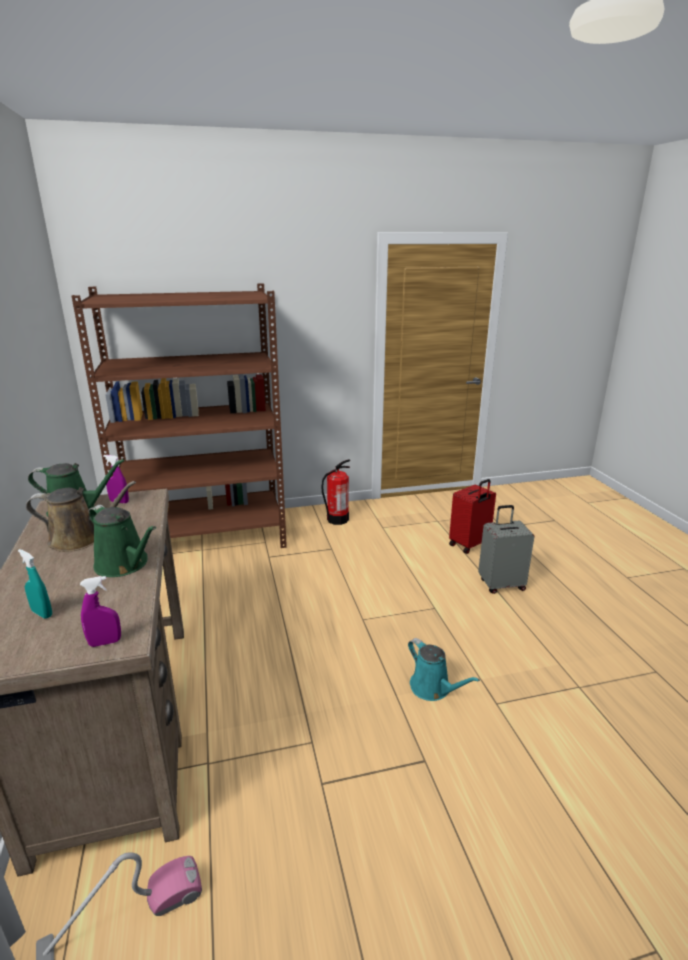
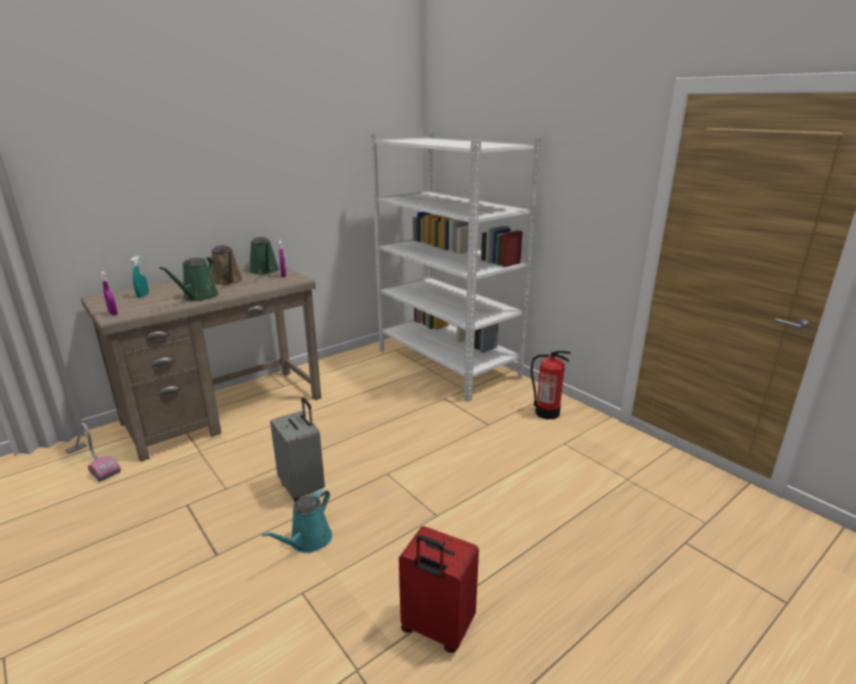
camera: 65 degrees right, 0 degrees up
brown bookcase [72,283,287,548] -> white bookcase [371,131,541,402]
red suitcase [449,479,496,554] -> red suitcase moved to [399,526,479,653]
grey suitcase [478,505,535,594] -> grey suitcase moved to [270,398,325,503]

